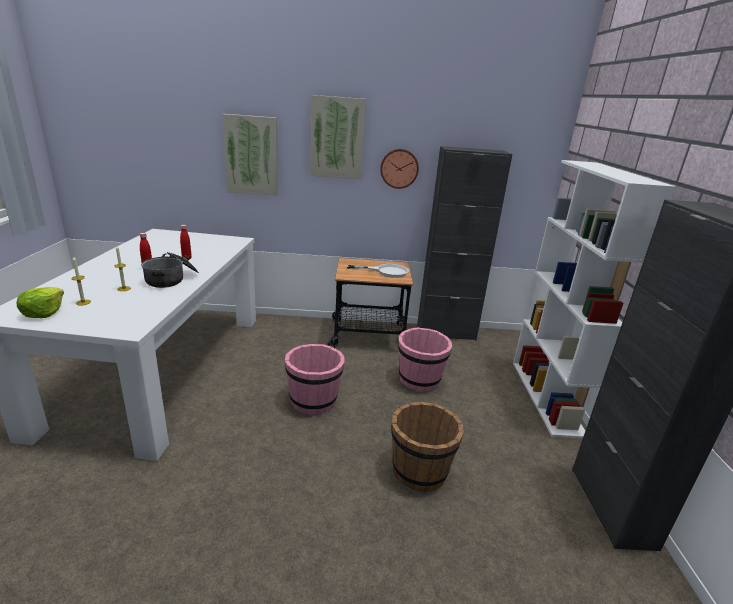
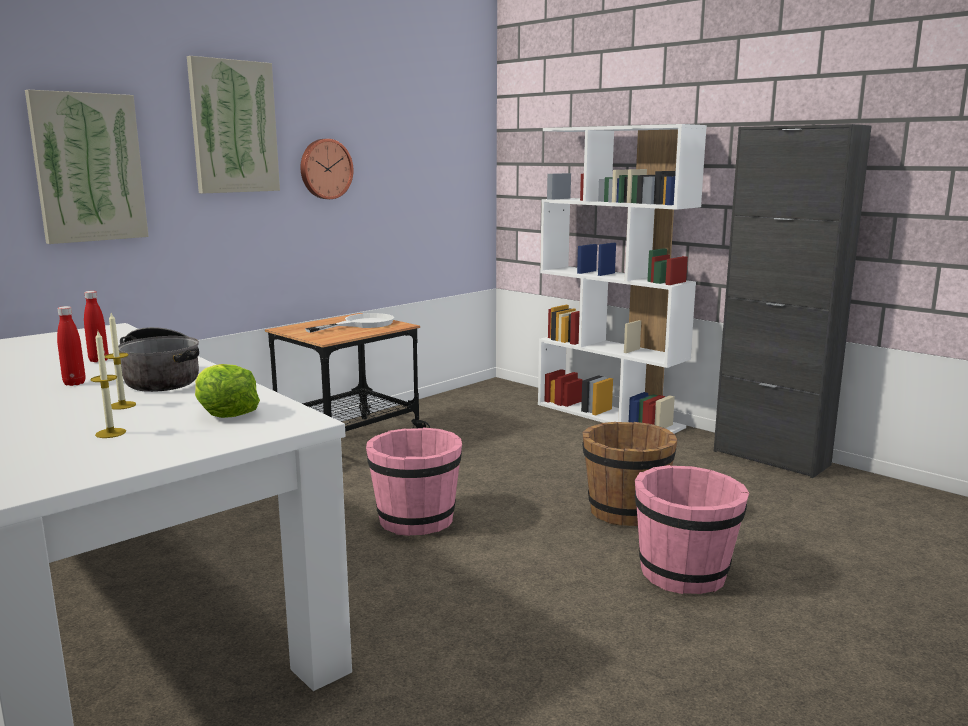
camera: 45 degrees left, 10 degrees down
lettuce [16,287,64,318] -> lettuce moved to [195,364,260,418]
pink bucket [398,327,452,392] -> pink bucket moved to [635,465,749,594]
black cabinet [417,146,512,341] -> none

